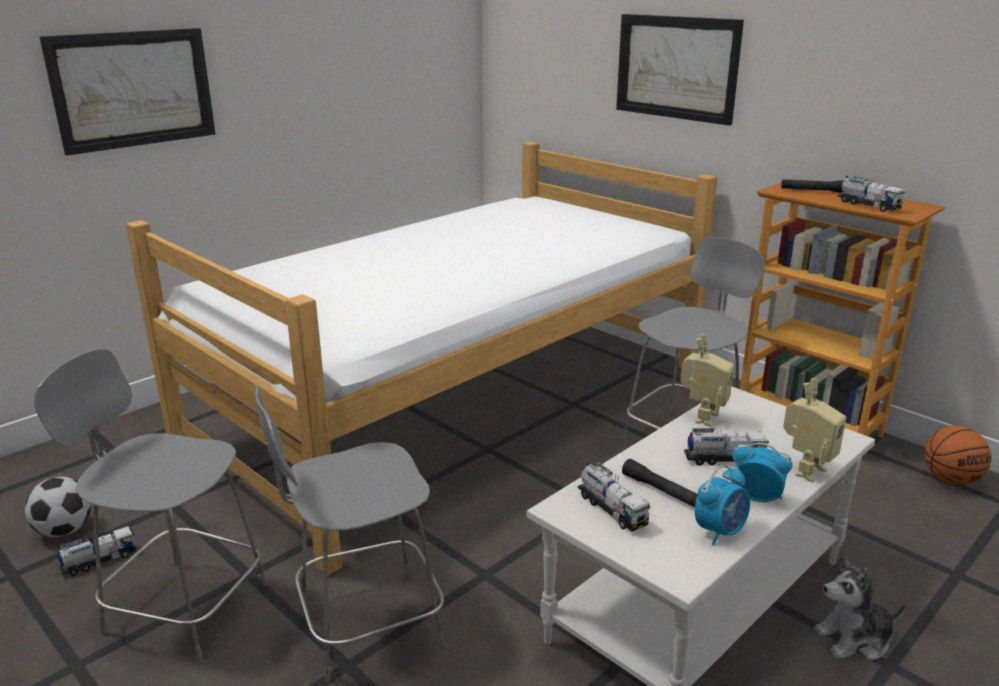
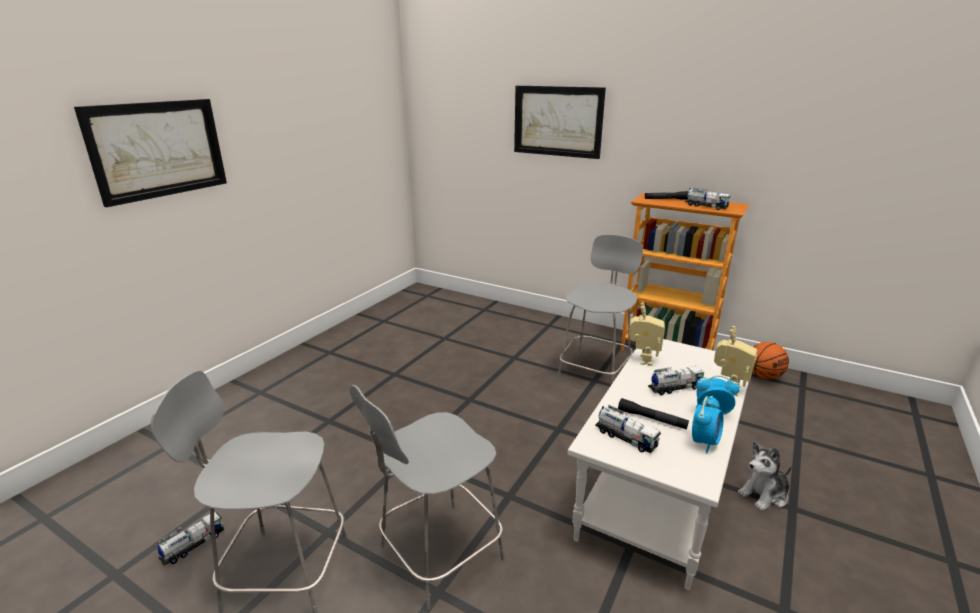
camera: 15 degrees left, 0 degrees up
football [25,477,91,537] -> none
bed [126,142,717,575] -> none

